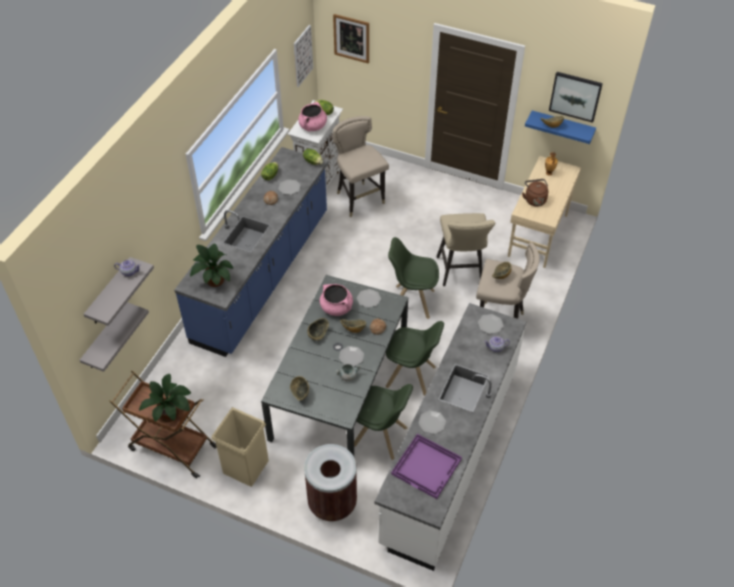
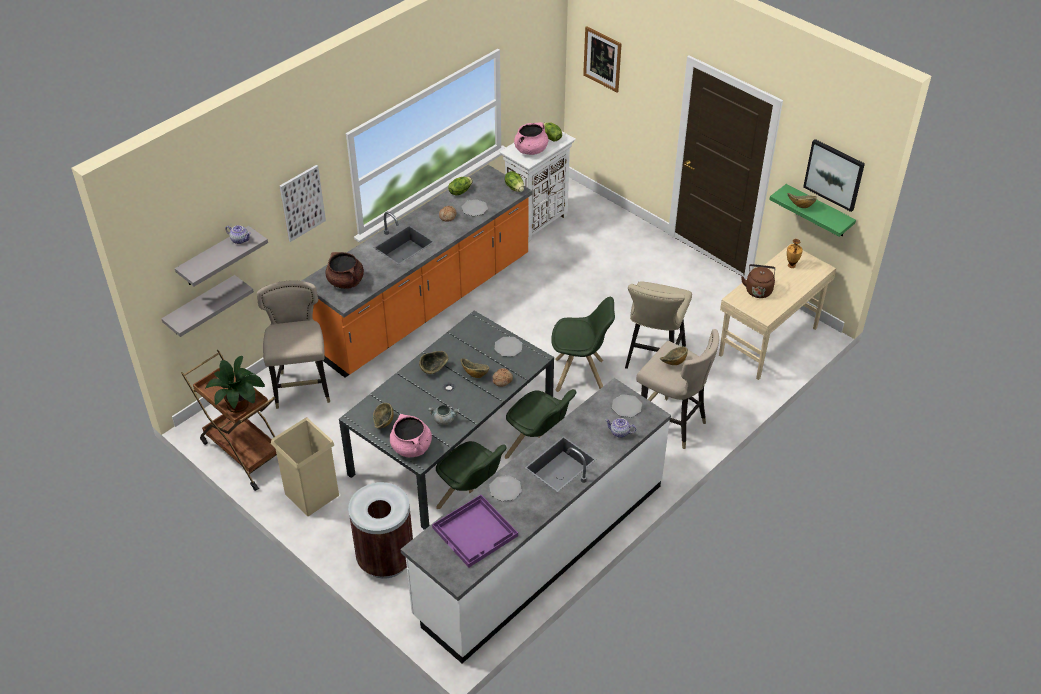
camera: 20 degrees right, 5 degrees down
blue counter [174,147,328,357] -> orange counter [302,165,532,378]
potted plant [190,244,233,287] -> brown cooking pot [325,252,364,289]
picture [294,25,313,87] -> picture moved to [279,165,326,242]
pink cooking pot [320,284,353,316] -> pink cooking pot moved to [390,414,432,457]
beige stool [333,116,389,217] -> beige stool moved to [257,280,330,409]
plate [339,346,364,366] -> none
green chair [388,237,439,319] -> green chair turned 150 degrees clockwise [551,297,615,392]
blue shelf [525,111,596,144] -> green shelf [769,184,856,237]

